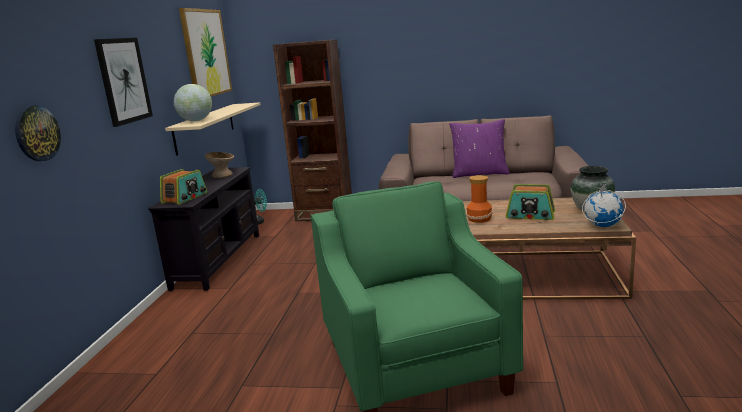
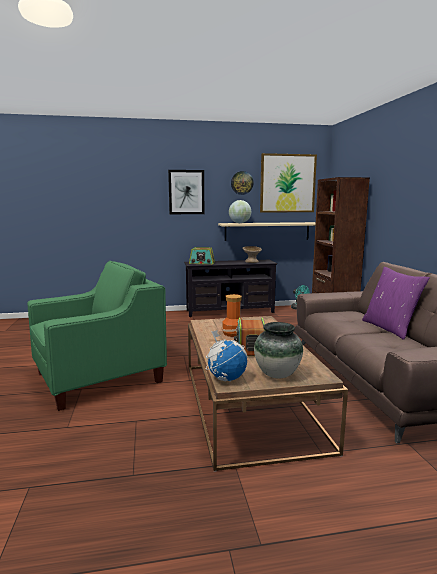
camera: 70 degrees right, 5 degrees down
wall clock [15,105,61,161] -> wall clock moved to [231,171,254,195]

